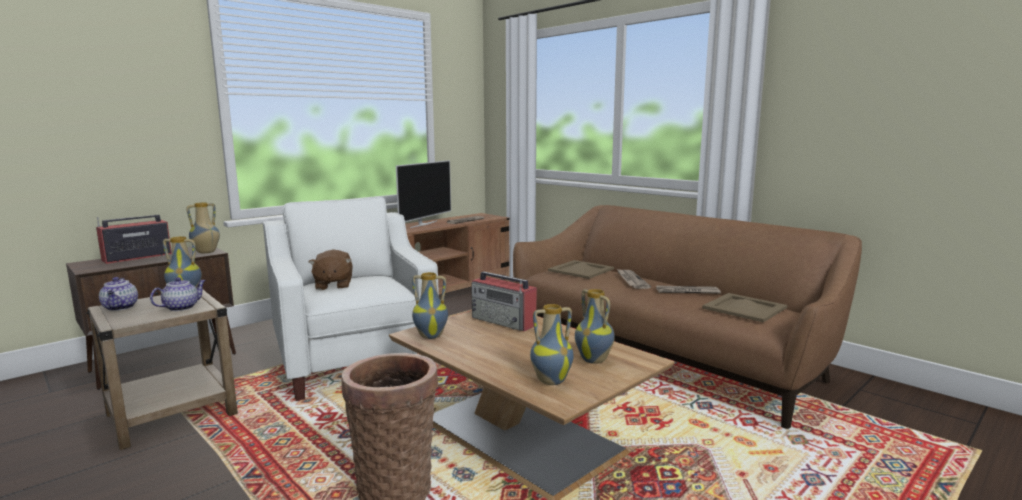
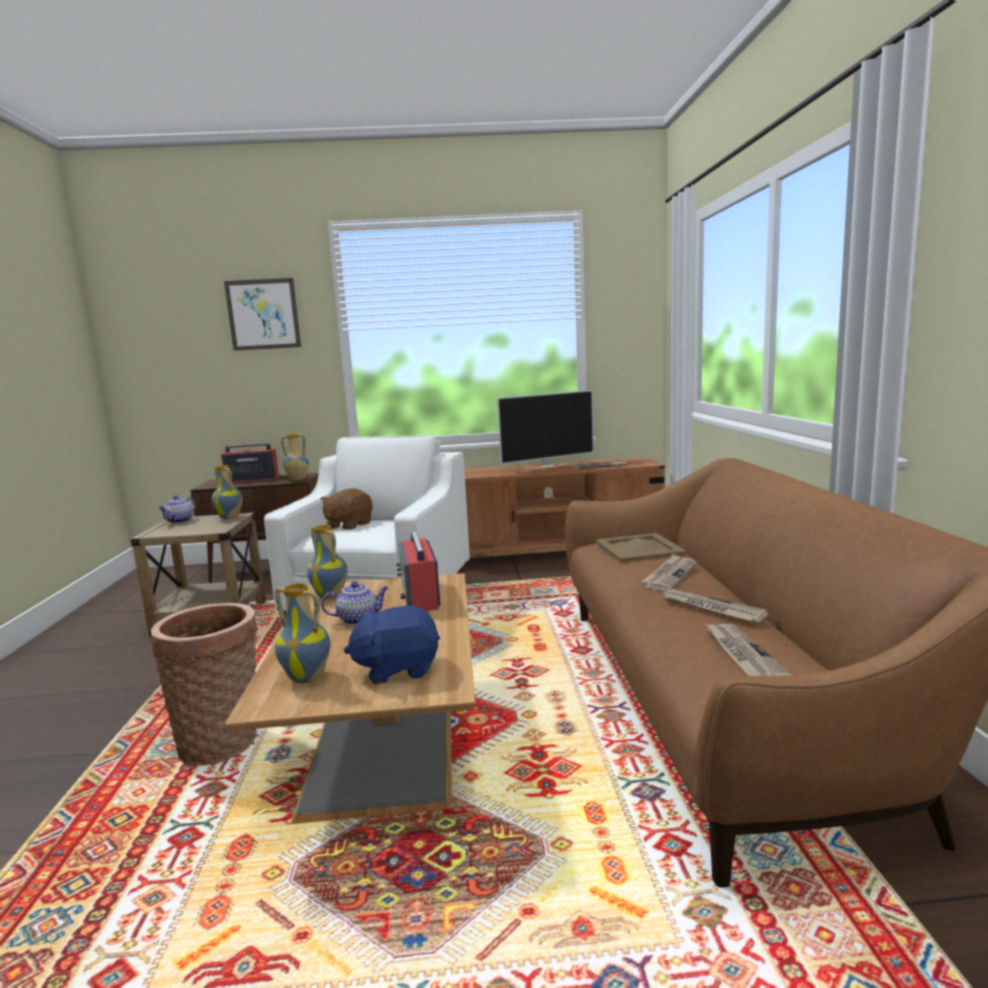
camera: 40 degrees right, 0 degrees up
teapot [150,277,206,311] -> teapot moved to [321,582,388,625]
vase [575,289,615,364] -> blue plush toy [344,606,440,684]
beige tray [702,293,787,323] -> newspaper [705,624,792,676]
none -> picture [224,278,301,351]

